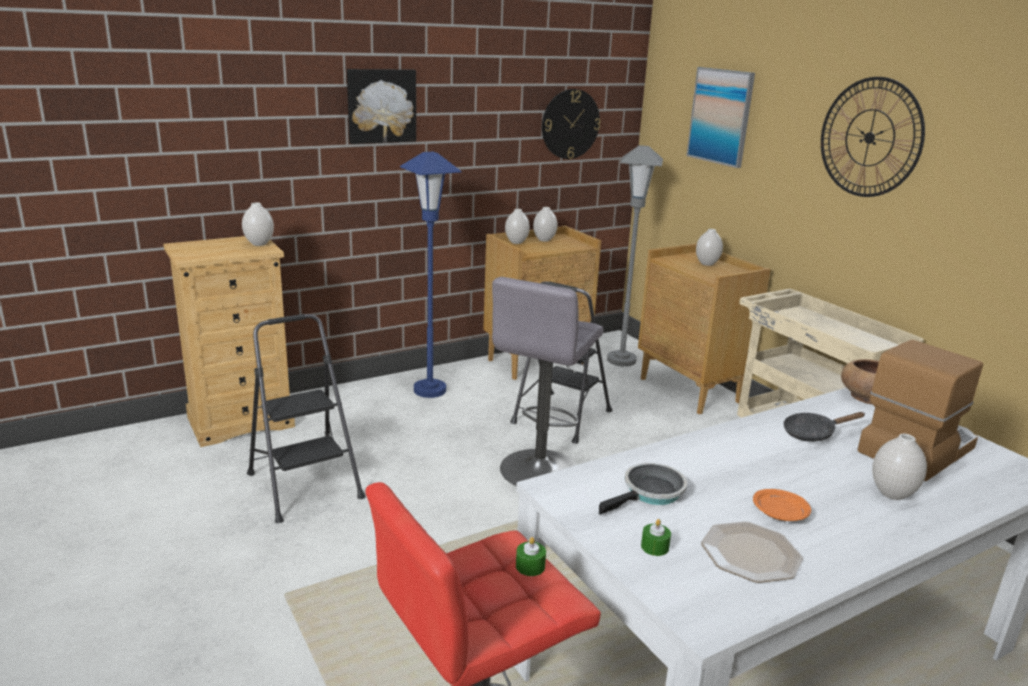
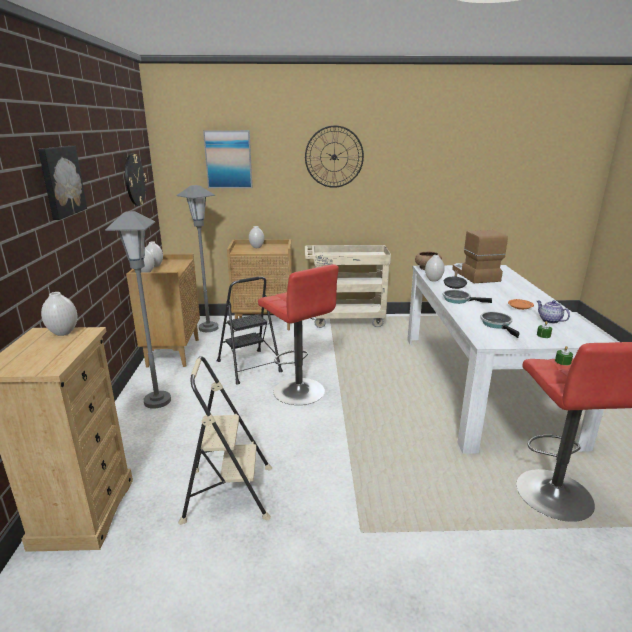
camera: 60 degrees left, 0 degrees up
black step ladder [247,314,366,523] -> beige step ladder [178,356,272,525]
blue floor lamp [400,152,461,398] -> grey floor lamp [105,211,171,409]
grey stool [492,277,603,486] -> red stool [258,264,339,405]
plate [701,521,803,583] -> teapot [537,300,570,324]
white vase [872,434,927,500] -> white vase moved to [425,255,445,282]
none -> frying pan [443,290,492,304]

